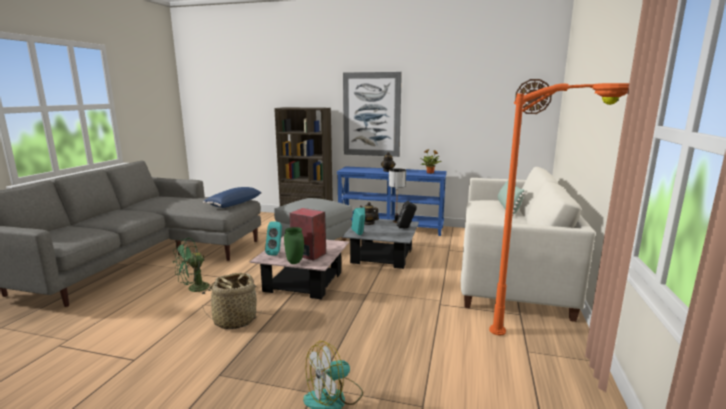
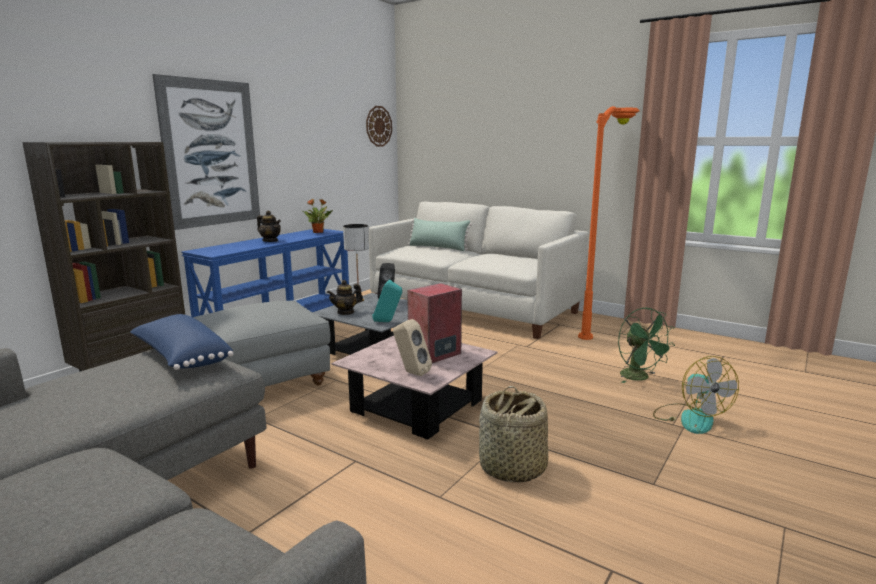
camera: 70 degrees left, 0 degrees up
green fan [174,238,214,294] -> green fan moved to [618,308,675,383]
turquoise speaker [265,221,282,256] -> beige speaker [393,319,432,376]
green vase [284,227,304,264] -> none

